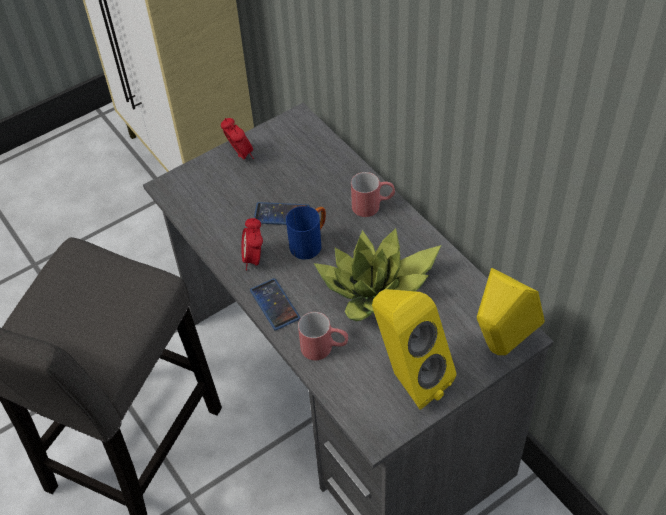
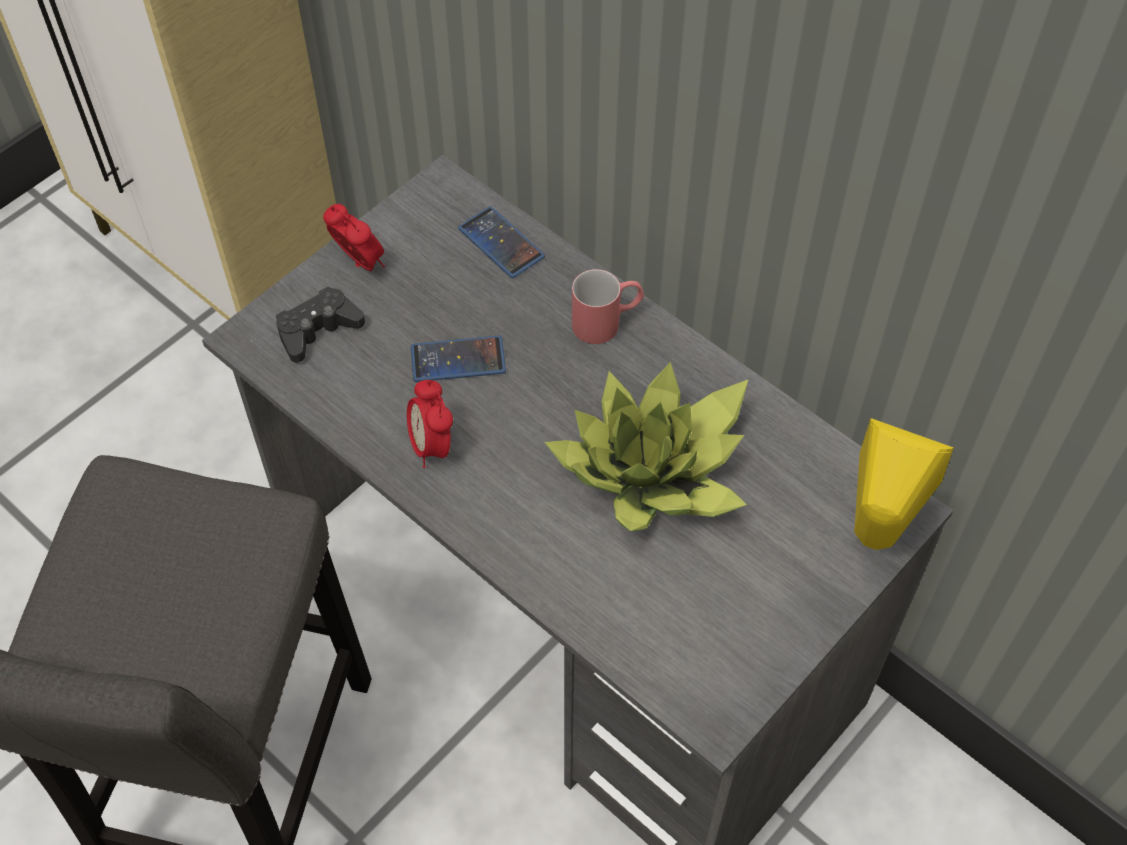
camera: 15 degrees left, 5 degrees up
phone [250,278,300,331] -> phone moved to [458,206,545,278]
blue mug [286,206,326,260] -> none
red mug [298,312,348,360] -> none
yellow speaker [372,289,457,410] -> none
none -> black game controller [276,286,365,363]

